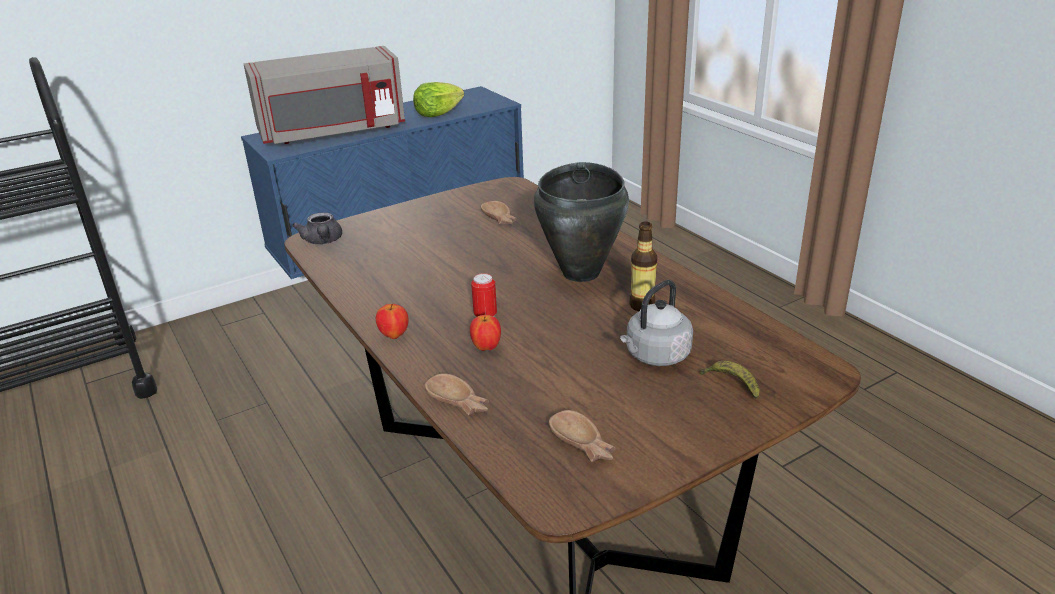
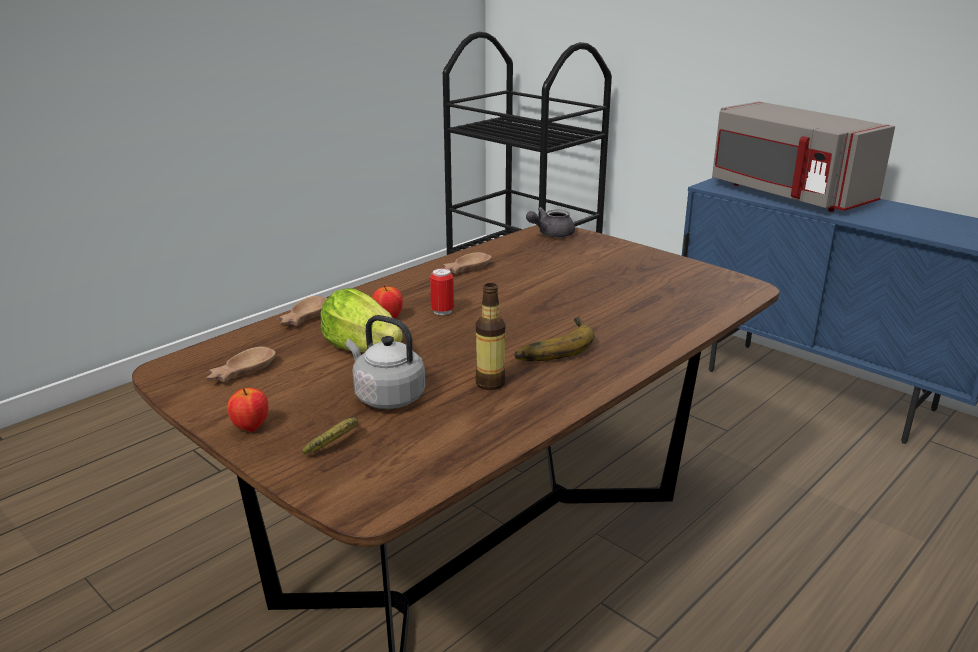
camera: 75 degrees right, 5 degrees down
apple [376,304,408,339] -> apple moved to [227,388,268,432]
lettuce [413,82,464,117] -> lettuce moved to [320,288,403,353]
brown bowl [481,201,517,224] -> brown bowl moved to [442,252,491,274]
black cooking pot [534,162,629,282] -> banana [514,316,595,361]

